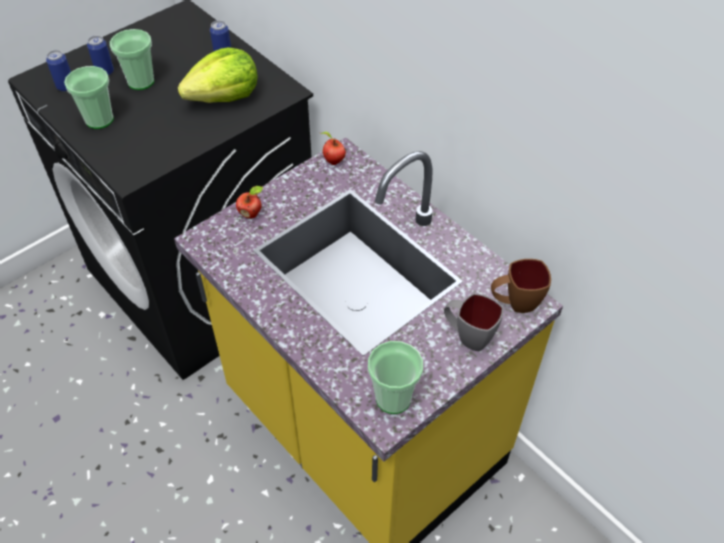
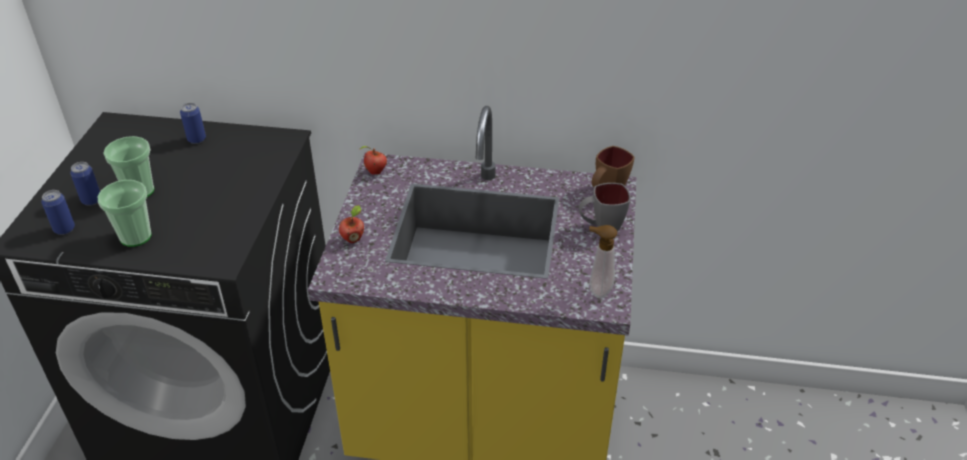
camera: 40 degrees left, 10 degrees down
lettuce [178,47,257,103] -> none
cup [368,341,423,414] -> soap dispenser [589,225,617,298]

